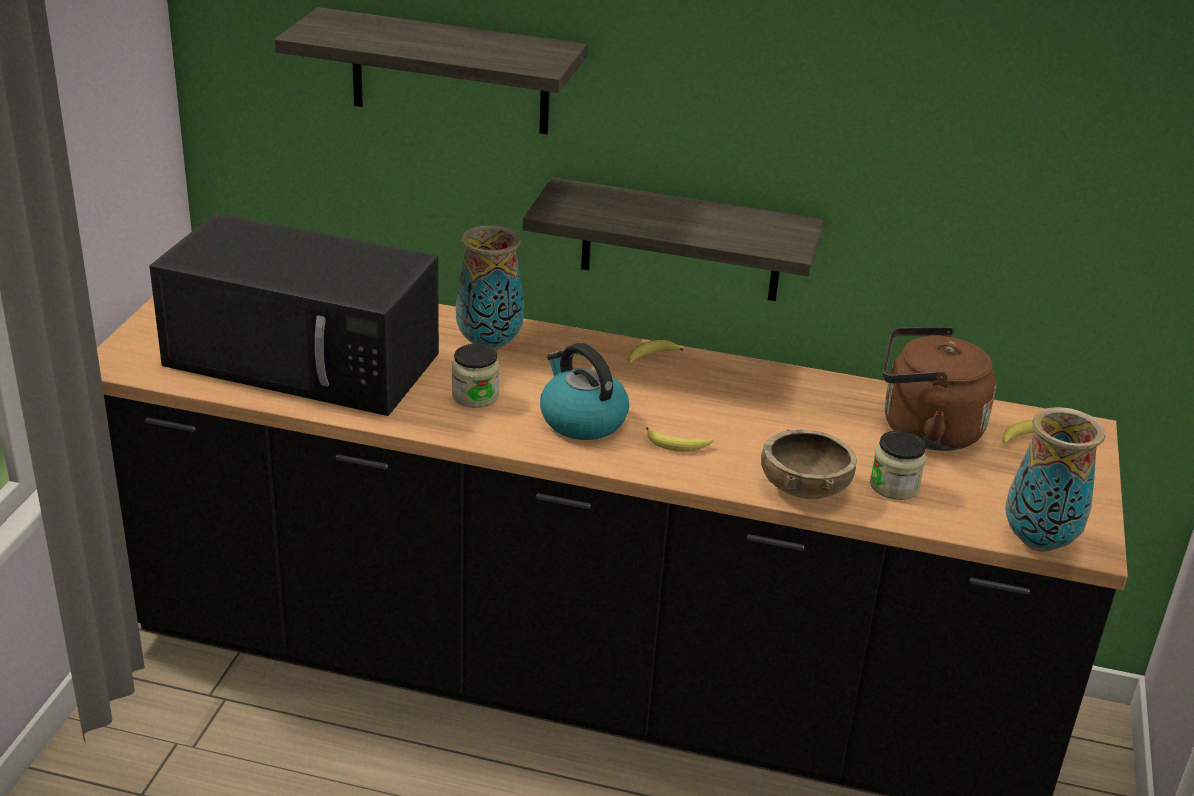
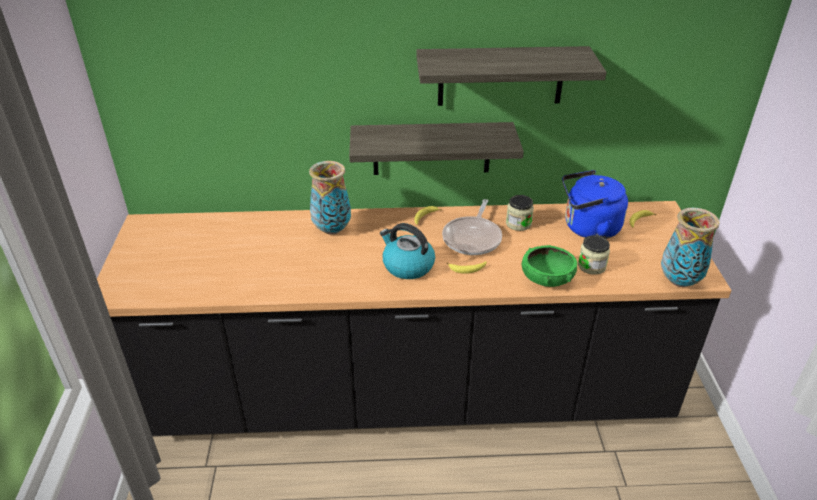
camera: 15 degrees left, 5 degrees up
black microwave [149,213,439,416] -> none
shelf [274,7,588,134] -> shelf moved to [416,46,607,106]
jar [452,344,500,408] -> jar moved to [506,195,534,231]
brown bowl [761,429,857,499] -> green bowl [522,245,577,287]
brown kettle [883,327,997,451] -> blue kettle [562,170,628,239]
none -> frying pan [442,199,502,255]

